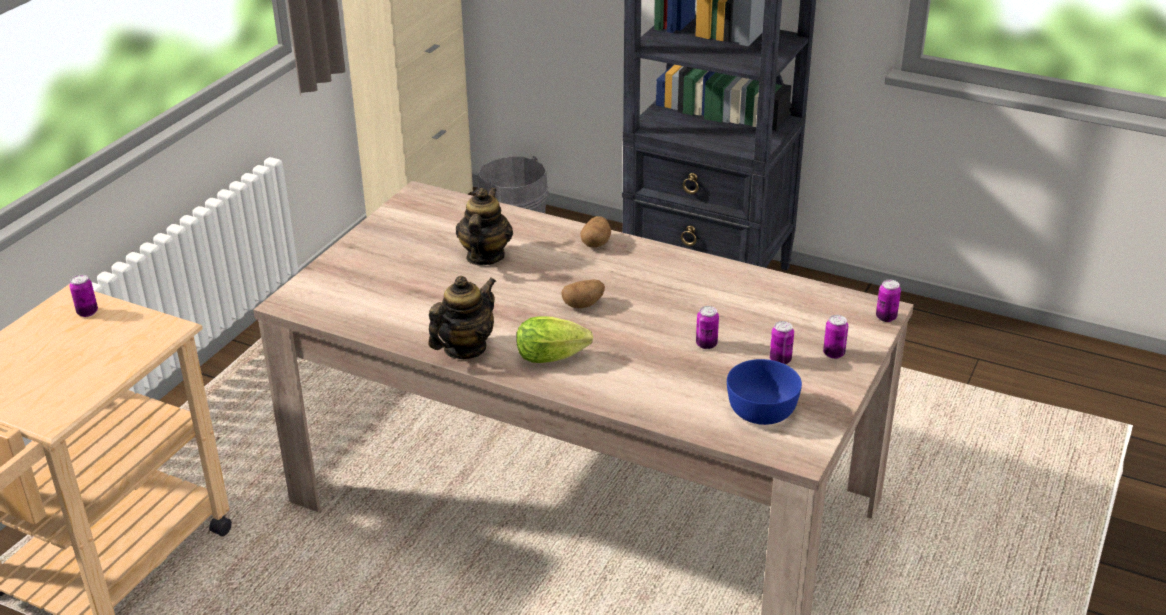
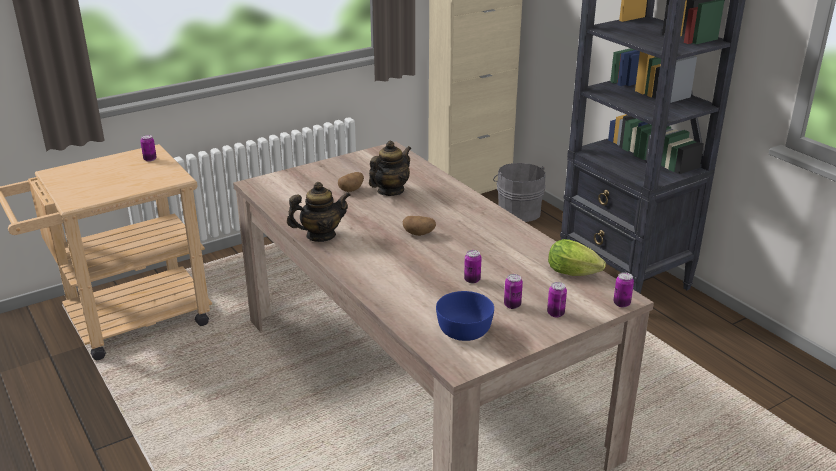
camera: 30 degrees right, 5 degrees down
lettuce [516,316,593,363] -> lettuce moved to [548,239,606,276]
potato [580,216,611,248] -> potato moved to [338,172,364,192]

